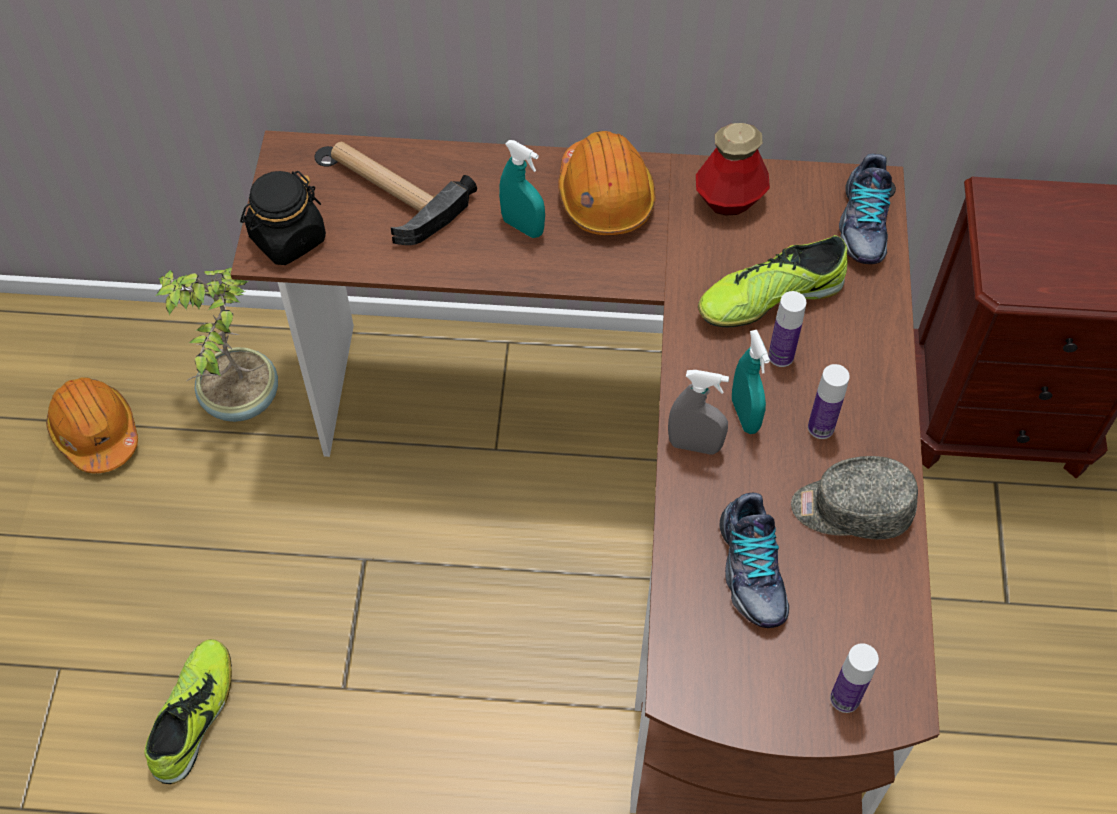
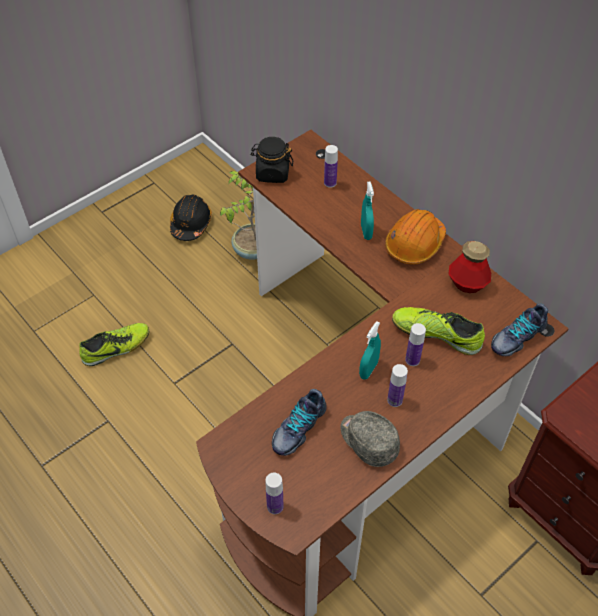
camera: 45 degrees right, 5 degrees down
orange hard hat [46,377,138,474] -> black hard hat [170,195,212,241]
hammer [331,141,477,245] -> bottle [324,145,338,188]
grey spray bottle [668,370,729,455] -> none

